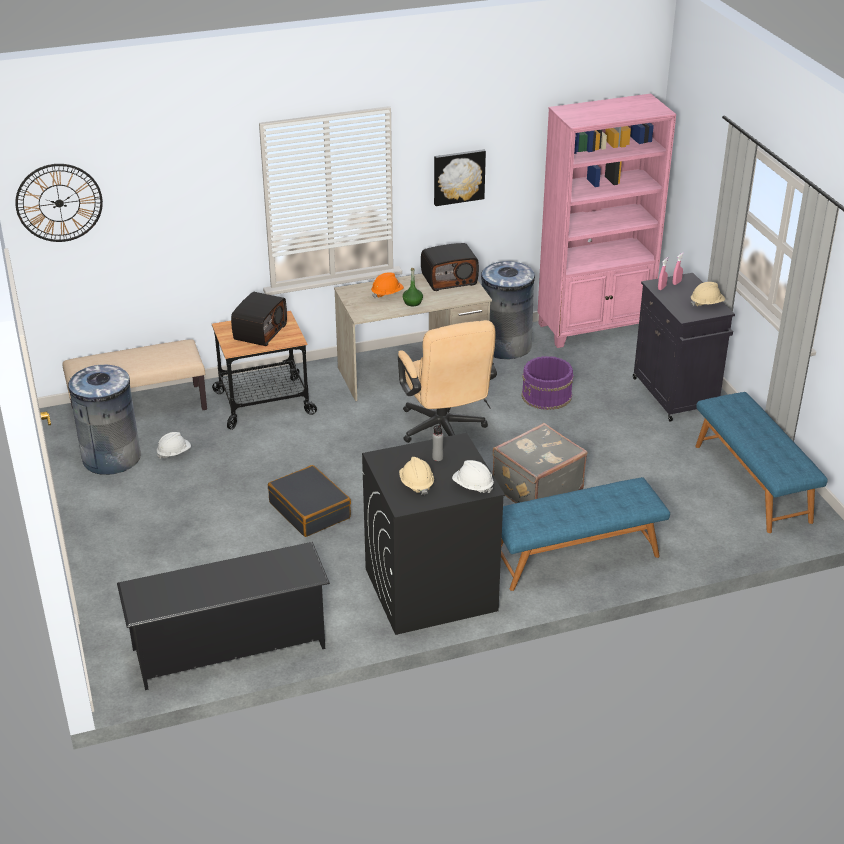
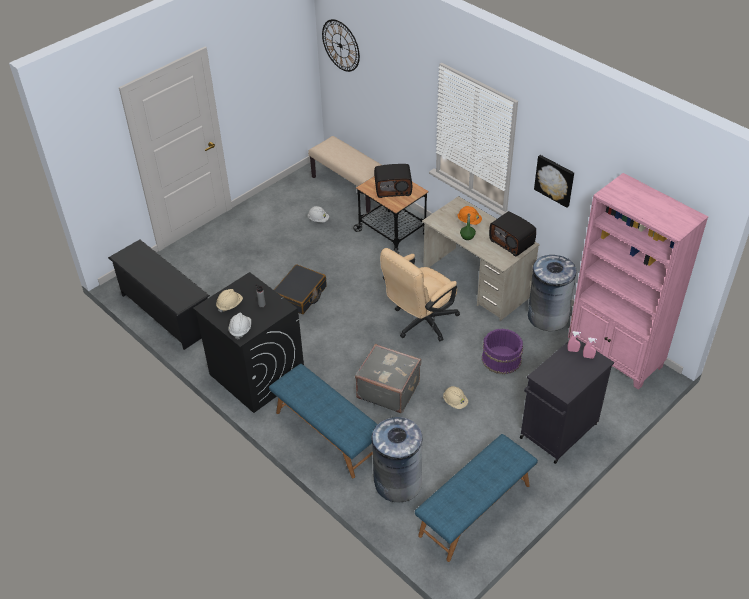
camera: 65 degrees right, 10 degrees up
grey trash can [68,365,141,475] -> grey trash can moved to [372,417,422,503]
beige hard hat [691,282,725,306] -> beige hard hat moved to [443,386,468,409]

